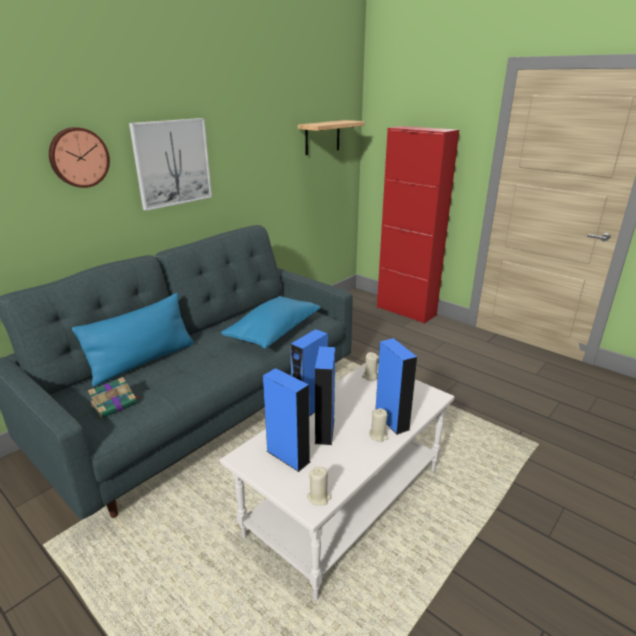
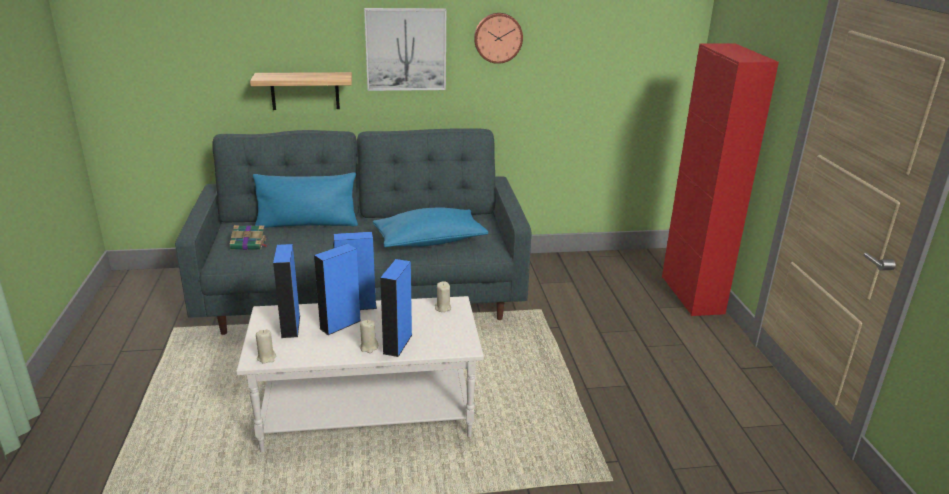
camera: 40 degrees right, 0 degrees up
wall clock [49,127,110,188] -> wall clock moved to [474,13,523,64]
shelf [298,120,365,155] -> shelf moved to [250,72,352,110]

